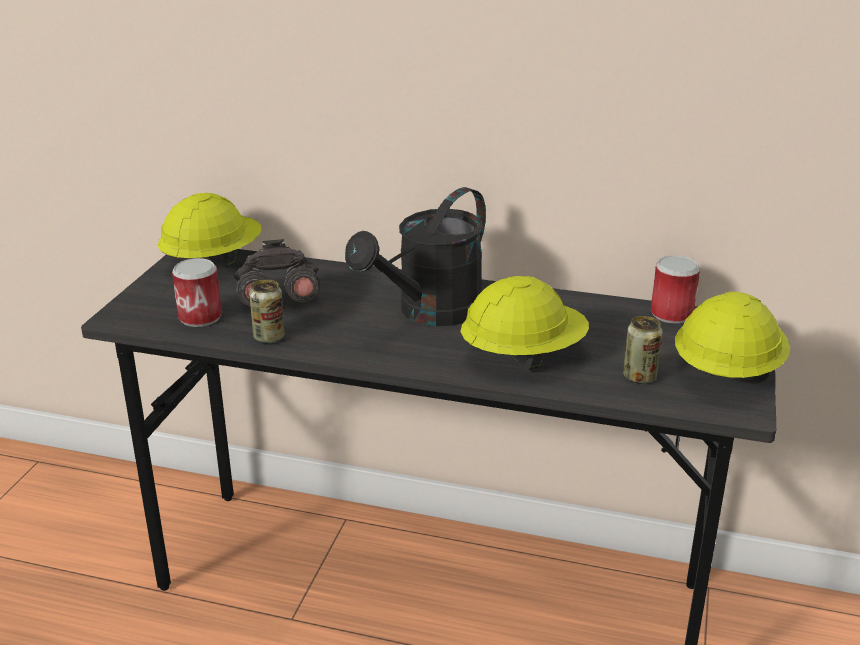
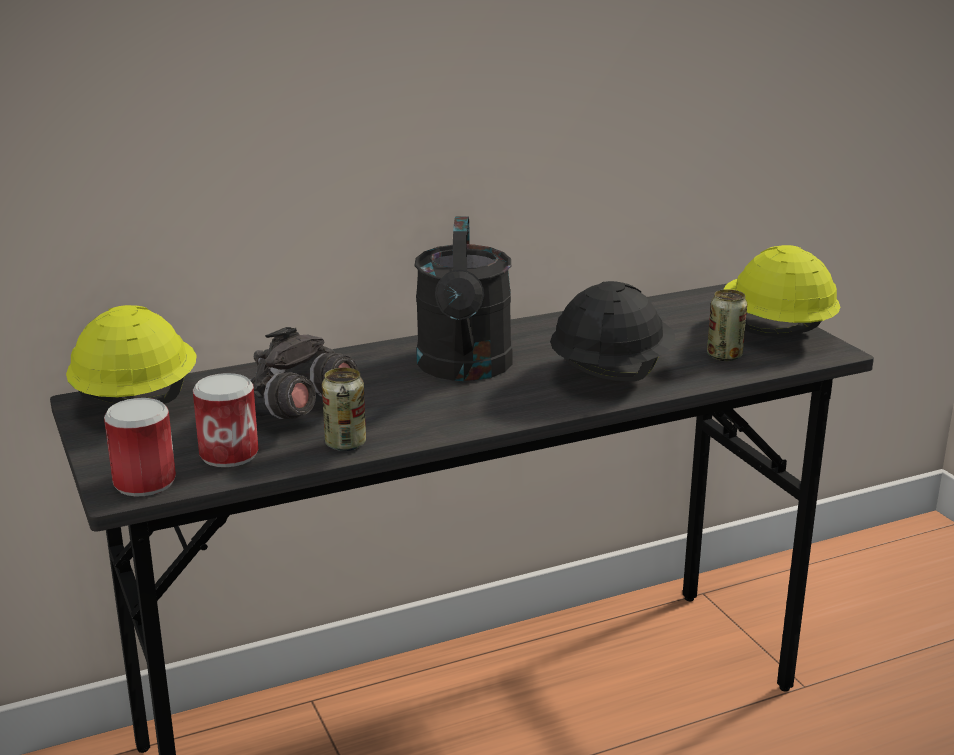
camera: 40 degrees left, 5 degrees down
yellow hard hat [460,276,589,370] -> black hard hat [550,281,675,381]
can [651,255,700,324] -> can moved to [104,398,176,496]

